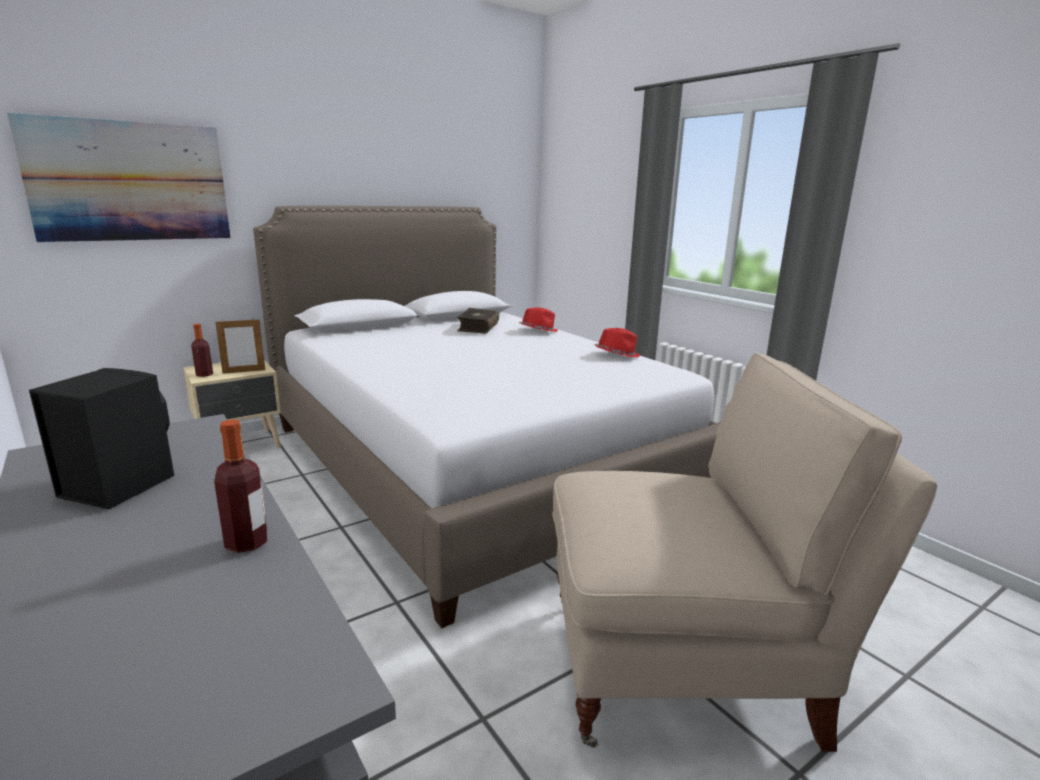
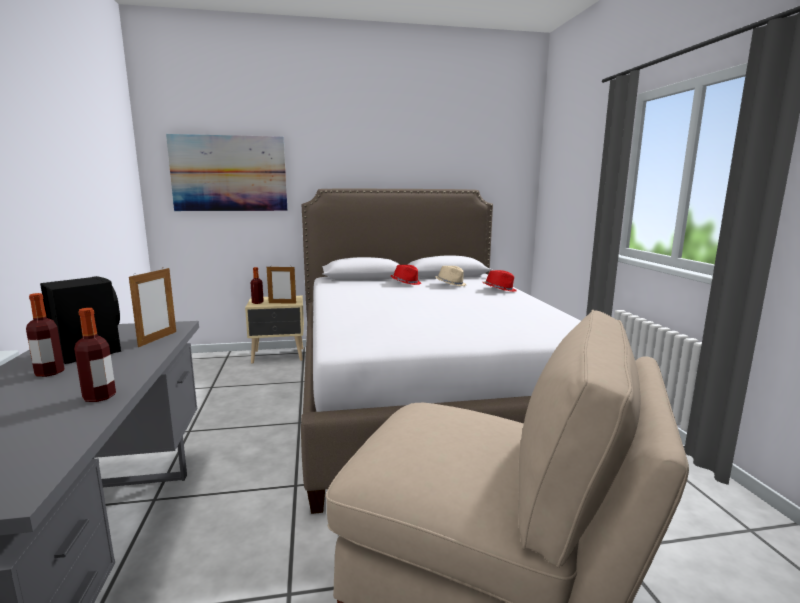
camera: 25 degrees right, 5 degrees down
book [457,308,499,334] -> beige hat [435,266,466,286]
red hat [594,328,640,358] -> red hat moved to [391,265,421,285]
none -> bottle [26,293,65,377]
none -> picture frame [129,268,176,347]

